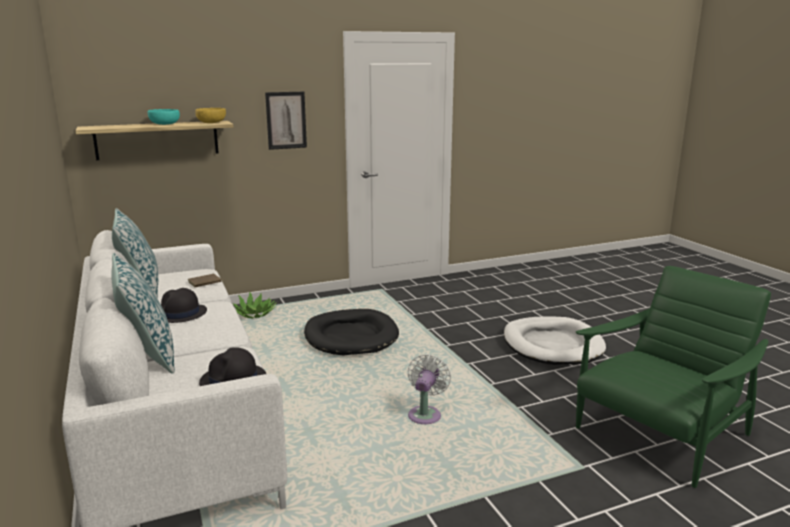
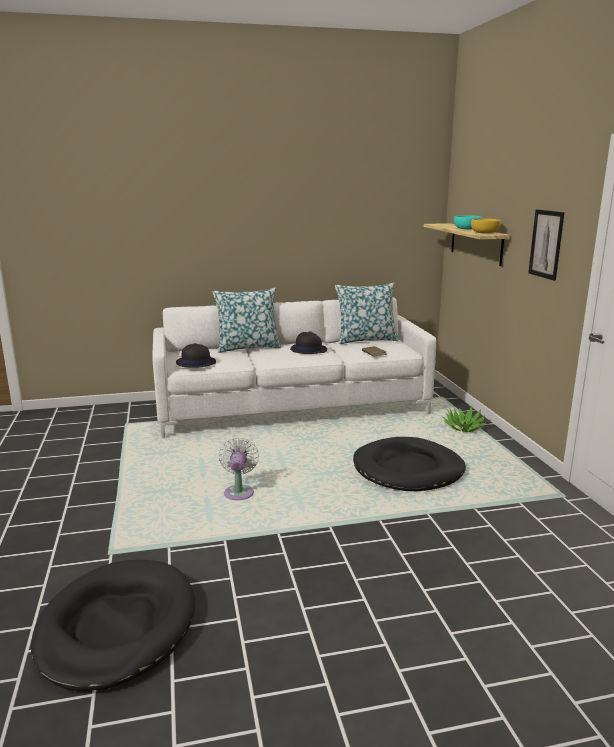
camera: 100 degrees right, 0 degrees up
white fan [408,354,451,424] -> white fan turned 120 degrees counterclockwise [219,437,259,500]
white dog bed [504,316,606,365] -> none
green armchair [576,266,771,488] -> black dog bed [31,560,195,691]

